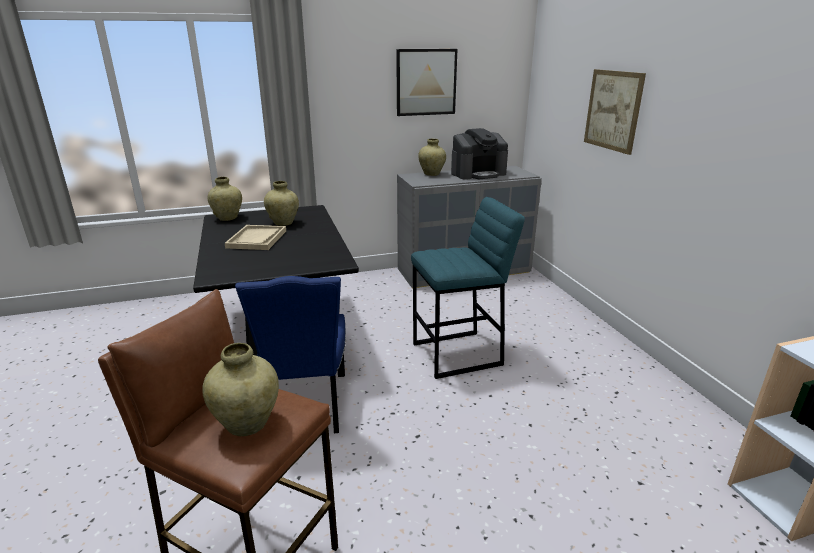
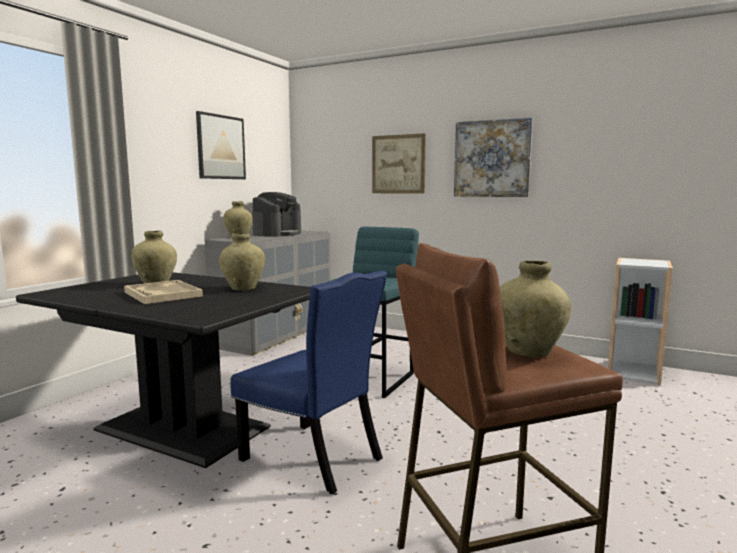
camera: 45 degrees left, 15 degrees down
beige vase [208,177,242,221] -> beige vase moved to [219,233,265,291]
none -> picture [454,118,533,197]

